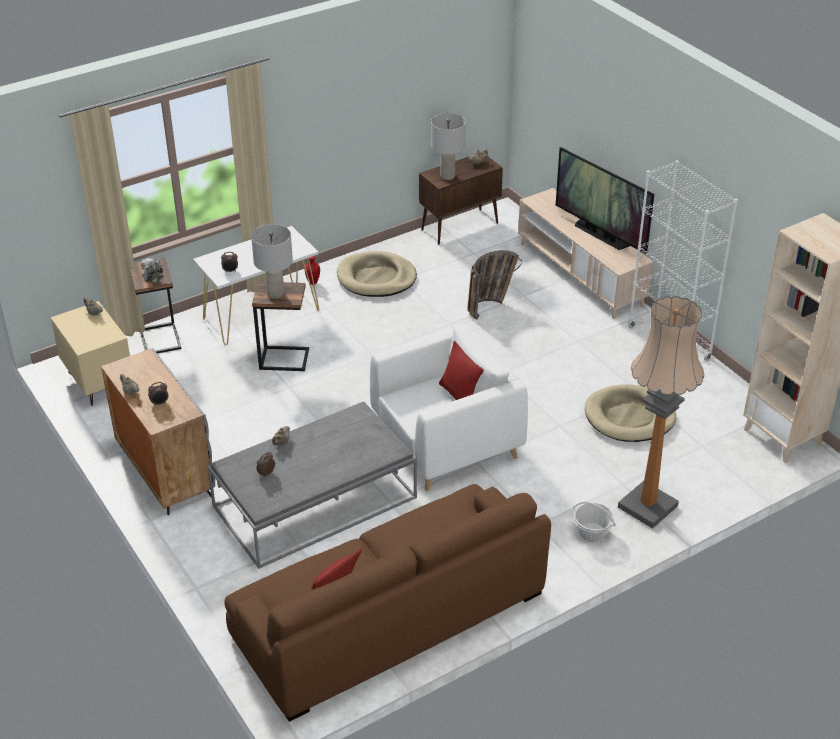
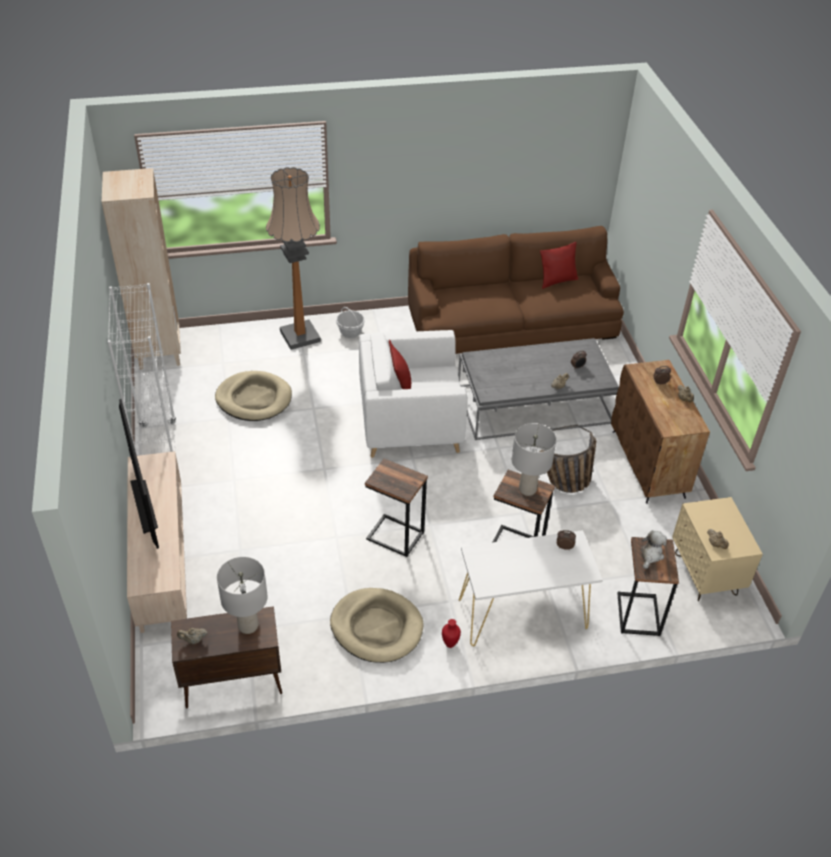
camera: 160 degrees left, 5 degrees up
grey cabinet [101,348,215,515] -> brown cabinet [611,360,710,504]
basket [467,250,522,320] -> basket moved to [539,425,596,493]
none -> side table [365,458,428,557]

